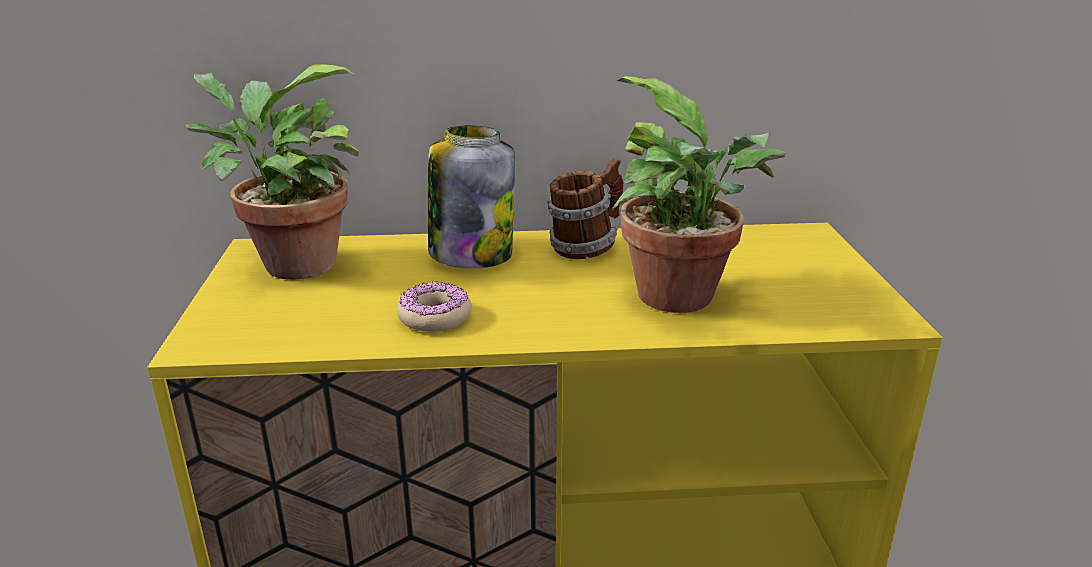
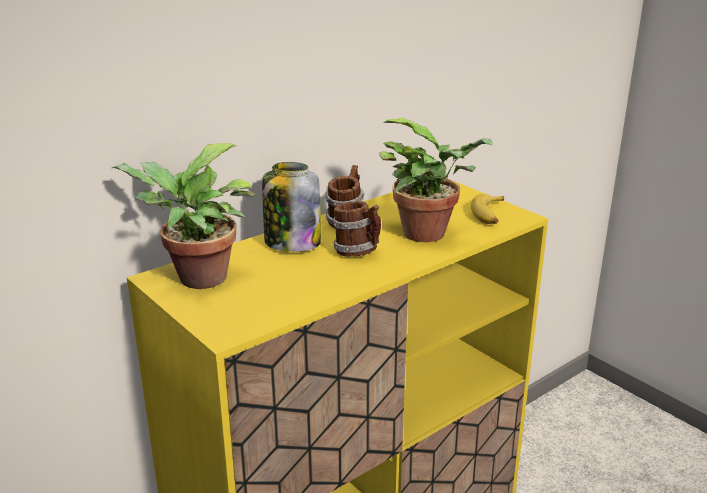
camera: 35 degrees left, 0 degrees up
donut [397,281,472,332] -> none
none -> mug [332,201,381,257]
none -> banana [471,194,504,224]

